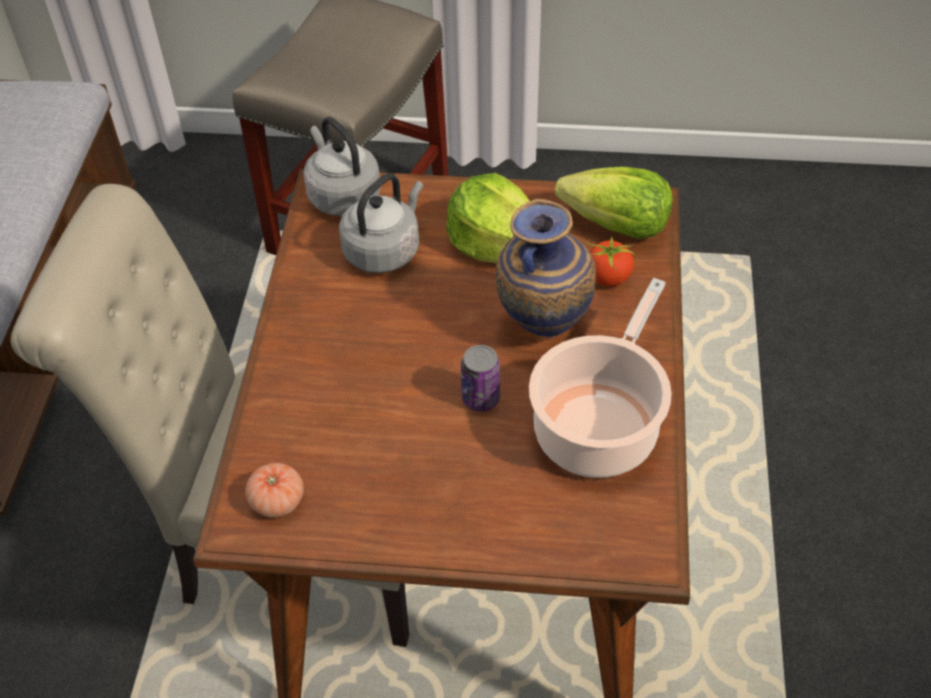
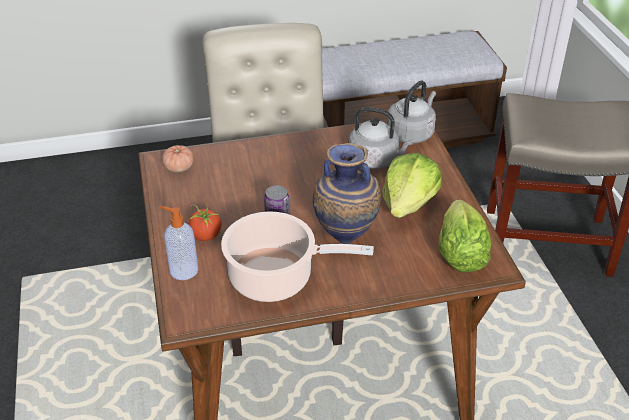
camera: 70 degrees right, 10 degrees down
tomato [585,235,636,287] -> tomato moved to [188,202,221,241]
none -> soap dispenser [159,206,198,280]

